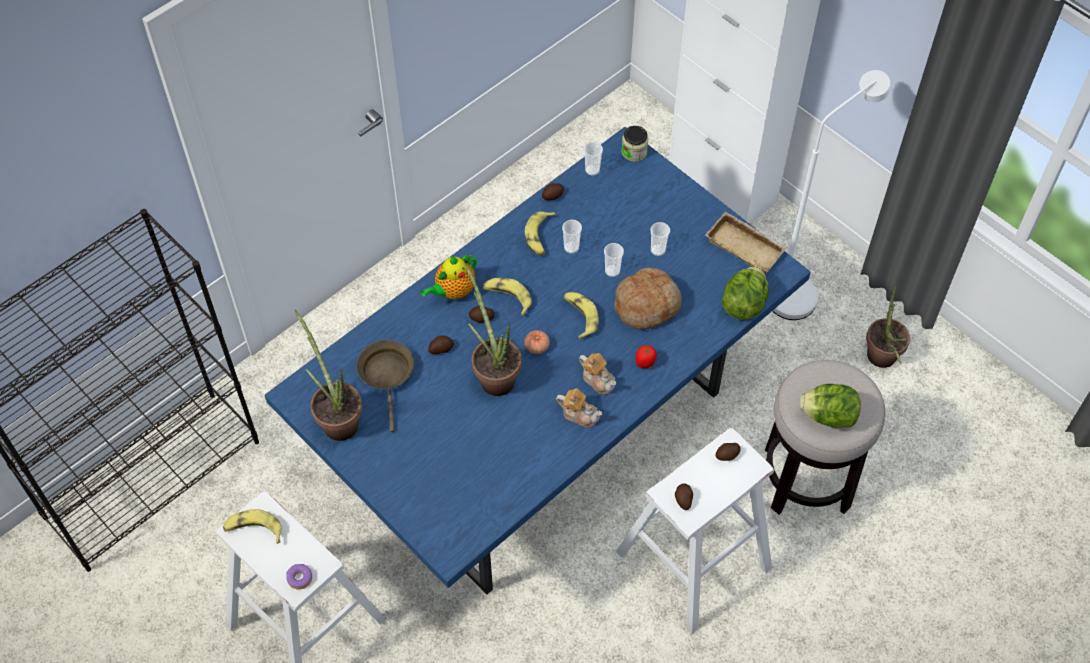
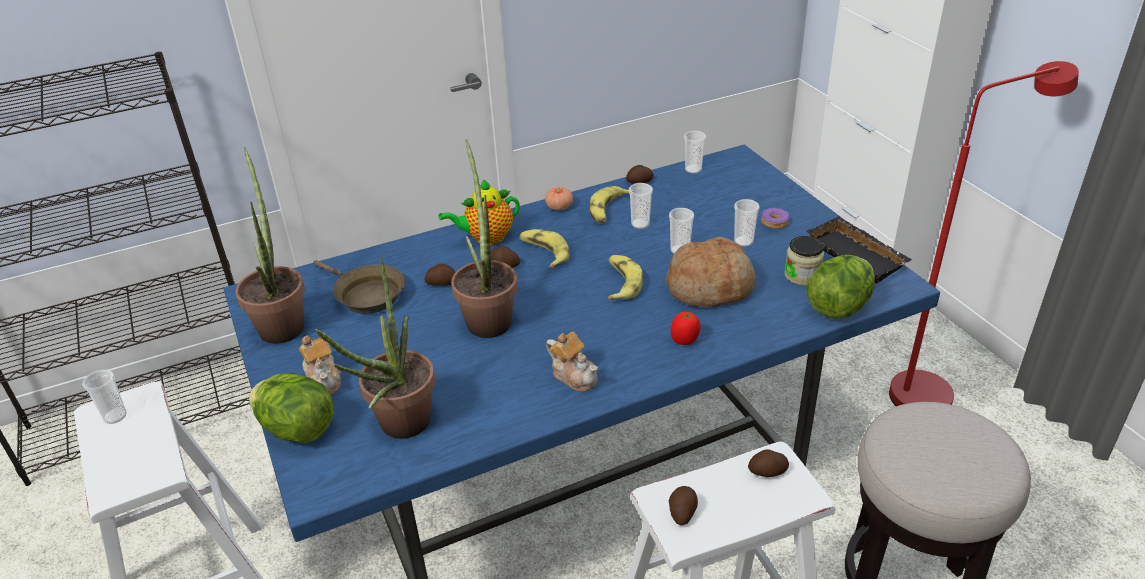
camera: 20 degrees right, 20 degrees down
banana [223,509,282,544] -> cup [82,369,127,424]
donut [286,564,312,590] -> donut moved to [761,208,790,229]
brown frying pan [357,340,414,432] -> brown frying pan turned 120 degrees clockwise [313,260,405,314]
tomato [524,330,550,354] -> tomato moved to [545,187,573,211]
teapot [579,353,617,395] -> teapot moved to [299,336,341,395]
jar [621,126,648,162] -> jar moved to [785,236,824,286]
beige tray [705,211,787,274] -> black tray [806,216,912,284]
white floor lamp [773,70,890,320] -> red floor lamp [889,61,1079,406]
lettuce [800,384,861,428] -> lettuce moved to [249,373,334,444]
potted plant [866,283,910,368] -> potted plant moved to [316,256,435,439]

